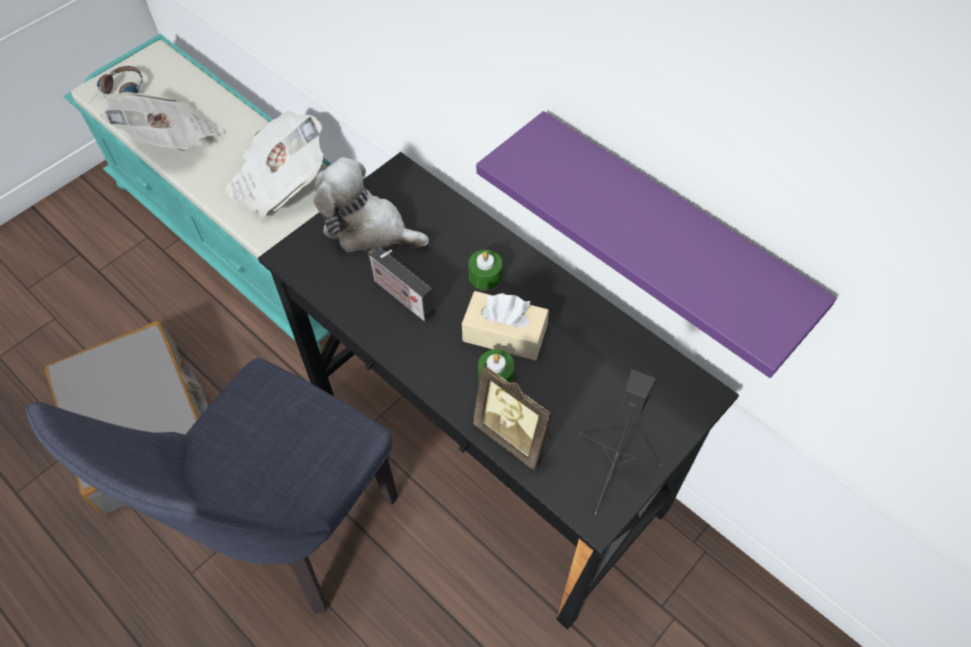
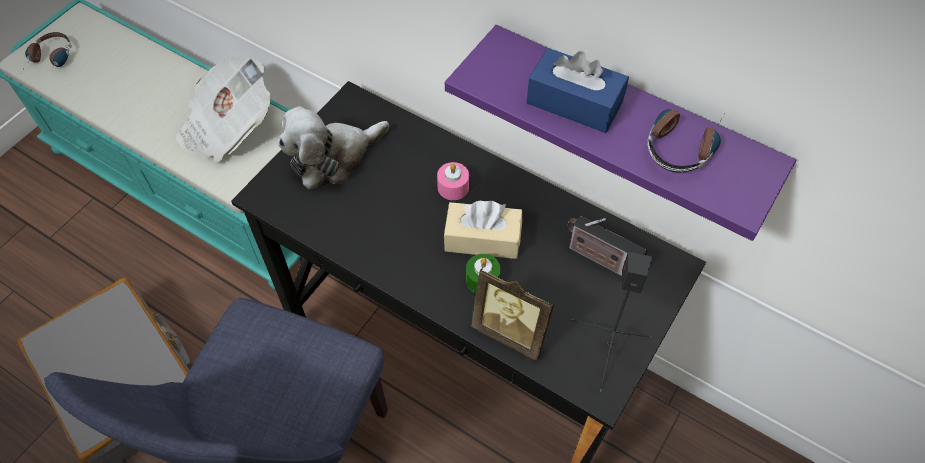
camera: 10 degrees left, 0 degrees up
newspaper [100,92,224,151] -> none
plush toy [313,157,429,252] -> plush toy turned 45 degrees counterclockwise [278,106,389,189]
radio [368,247,434,322] -> radio moved to [567,216,647,276]
green candle [469,250,502,290] -> pink candle [437,162,469,200]
none -> blue tissue box [526,48,629,133]
none -> headphones [647,109,726,173]

